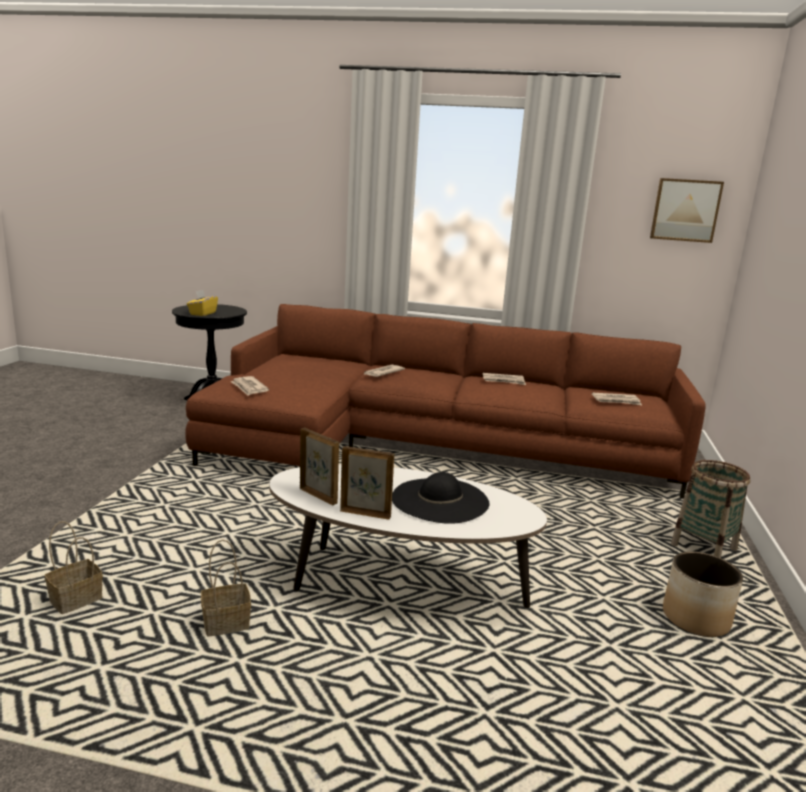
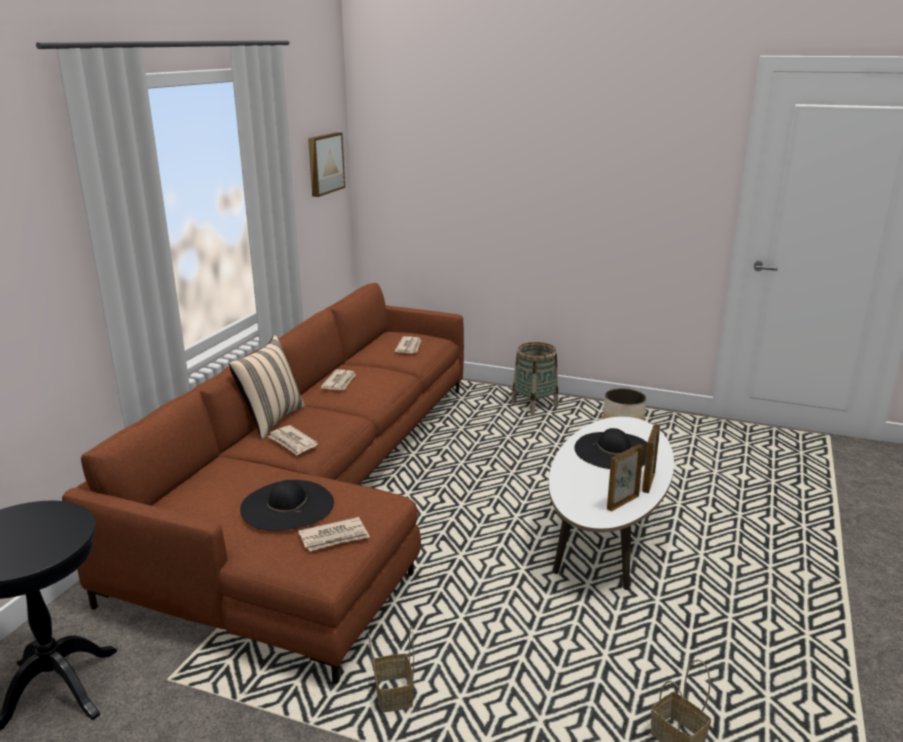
camera: 80 degrees left, 5 degrees up
yellow tissue box [187,290,218,316] -> none
basket [201,539,251,637] -> basket moved to [368,626,414,712]
none -> beige pillow [229,335,305,440]
none -> black hat [240,480,334,531]

